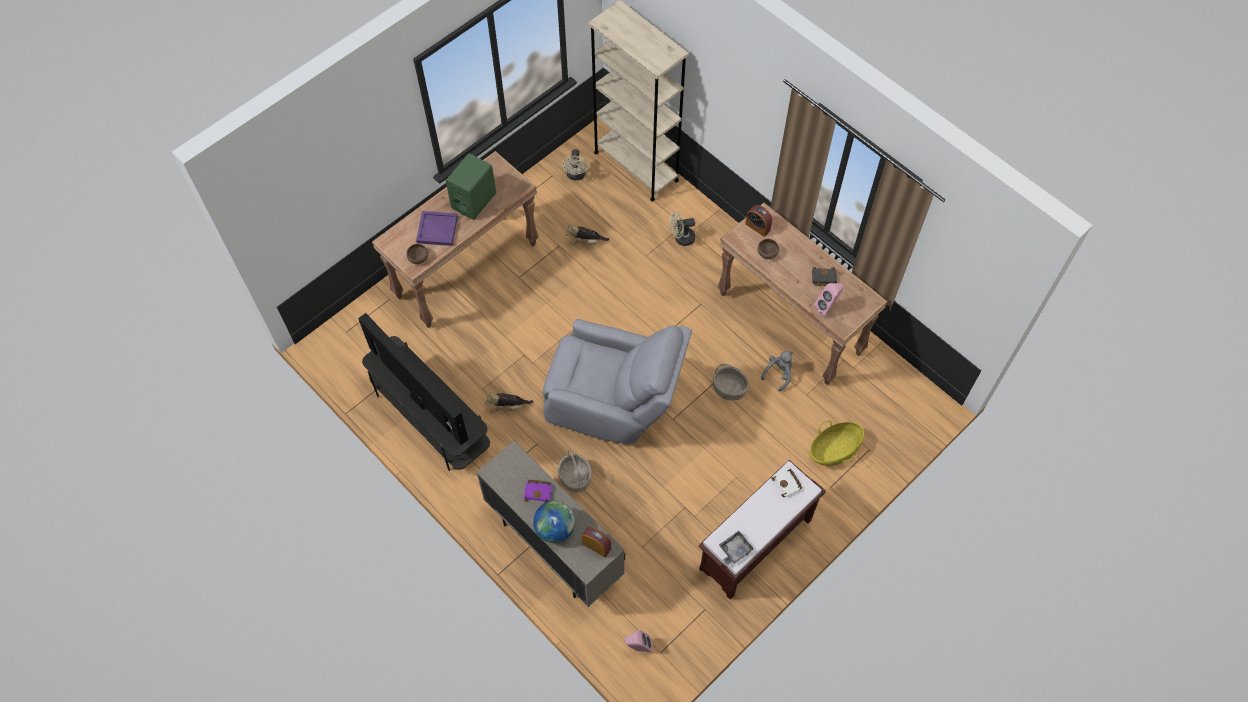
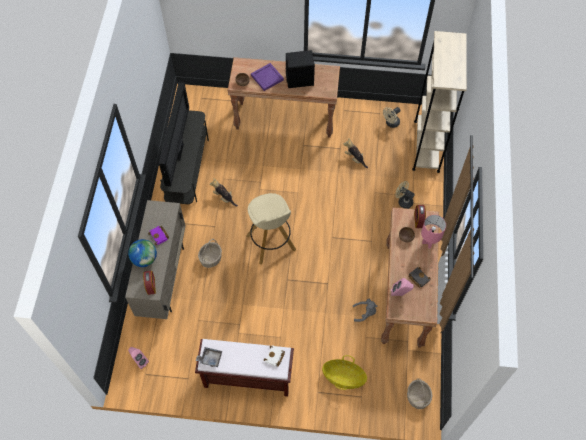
camera: 50 degrees right, 0 degrees up
green speaker [445,153,496,220] -> black speaker [286,50,315,88]
grey armchair [543,319,692,444] -> beige stool [246,193,296,264]
basket [713,364,749,401] -> basket moved to [407,378,432,409]
none -> pink table lamp [421,215,446,249]

